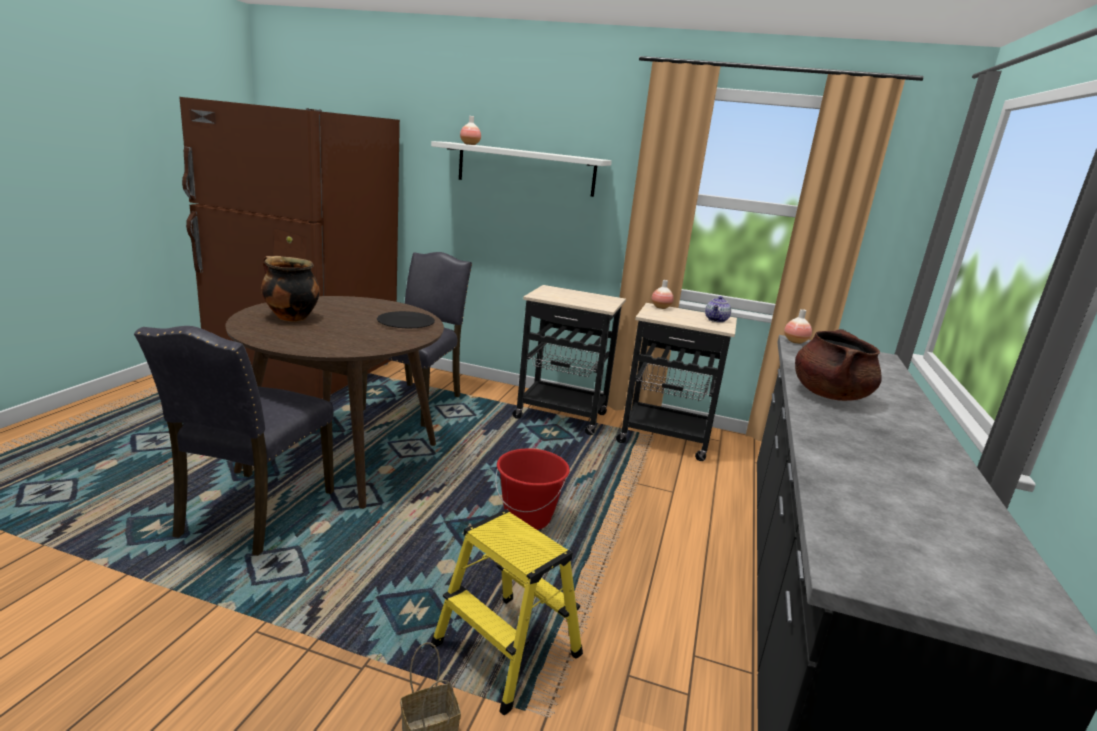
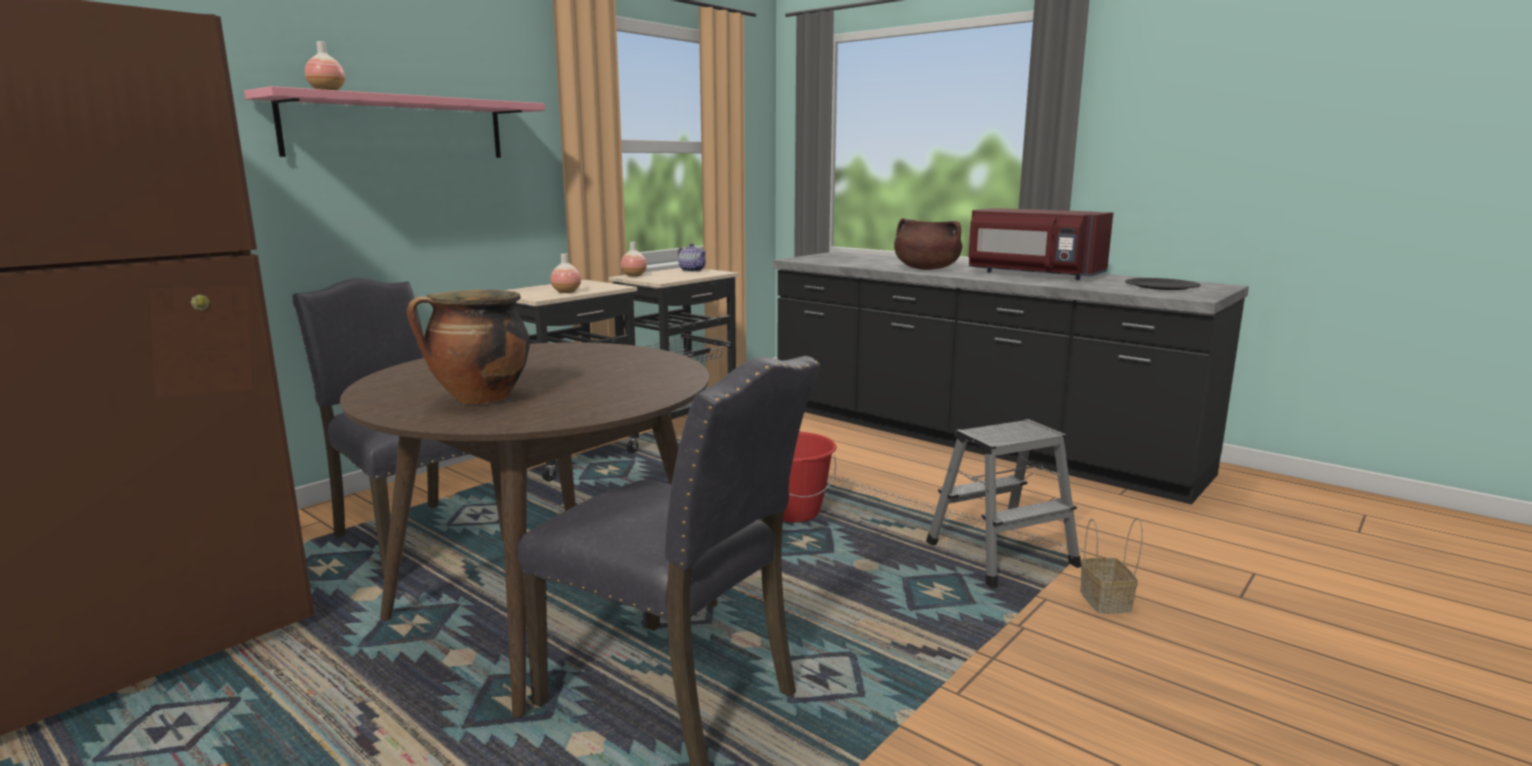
camera: 65 degrees left, 5 degrees down
black plate [377,311,435,328] -> black plate moved to [1125,278,1201,290]
yellow step ladder [430,509,583,715] -> grey step ladder [926,419,1081,588]
white shelf [431,141,612,197] -> pink shelf [244,86,545,158]
vase [784,309,812,344] -> vase moved to [550,253,581,293]
none -> red microwave [969,208,1113,280]

